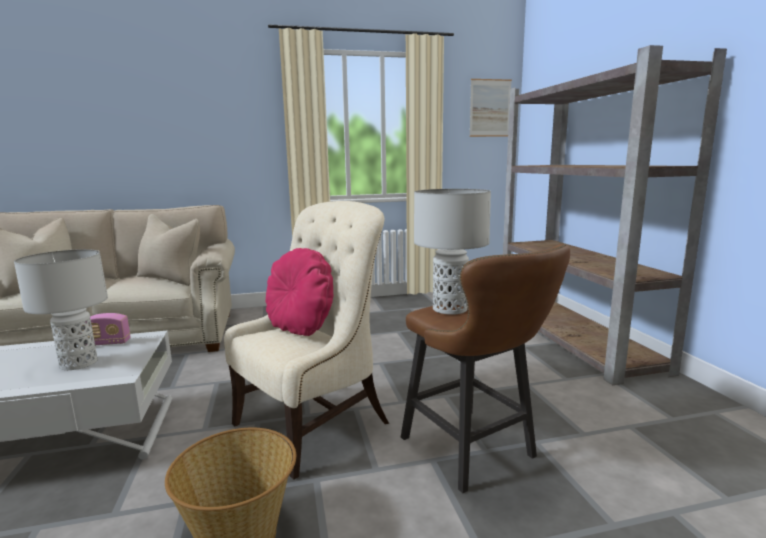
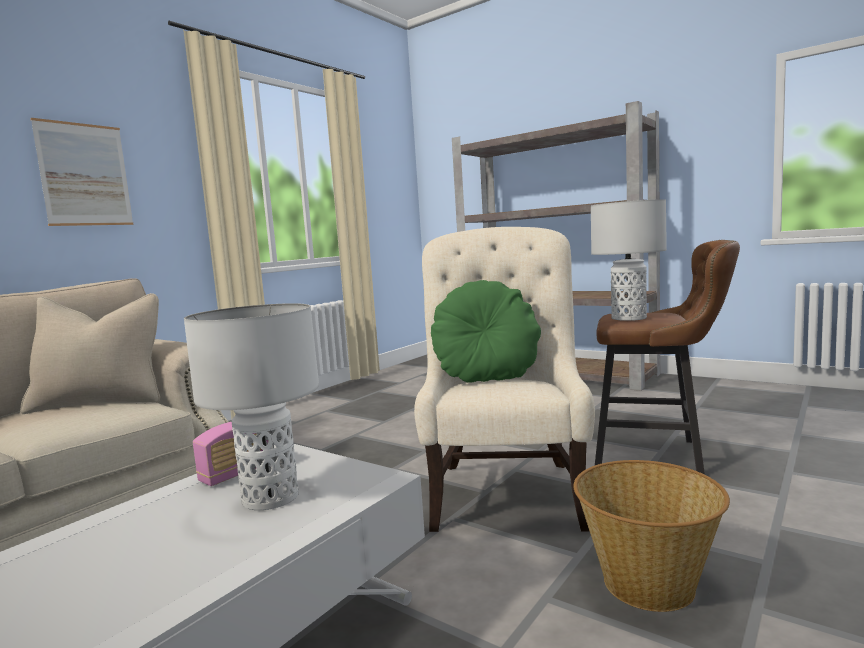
camera: 40 degrees left, 5 degrees down
pink pillow [266,248,333,336] -> green pillow [431,280,541,383]
picture [469,79,512,137] -> picture moved to [31,118,133,226]

